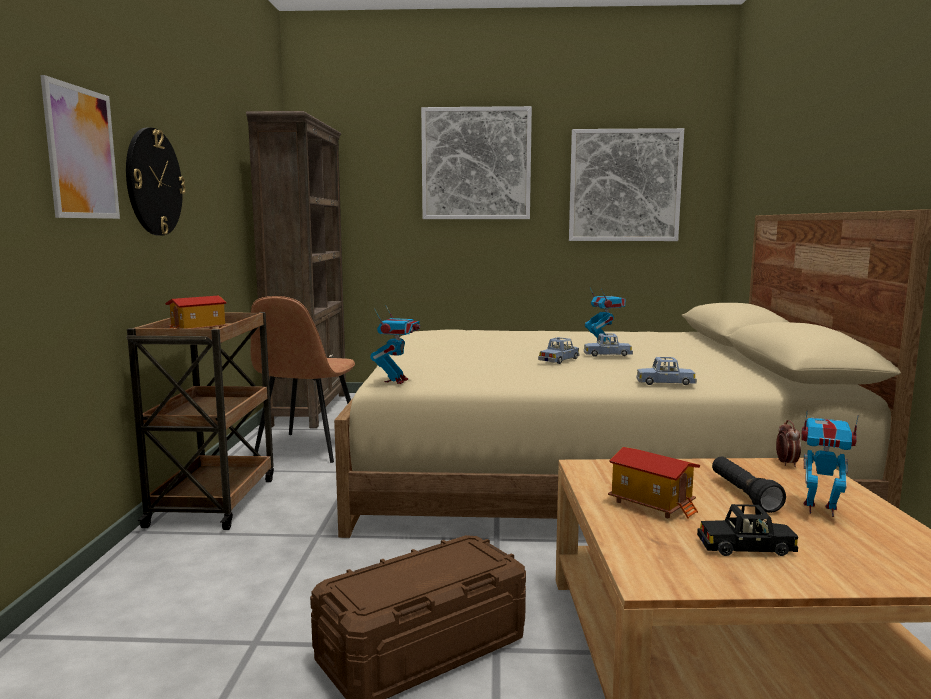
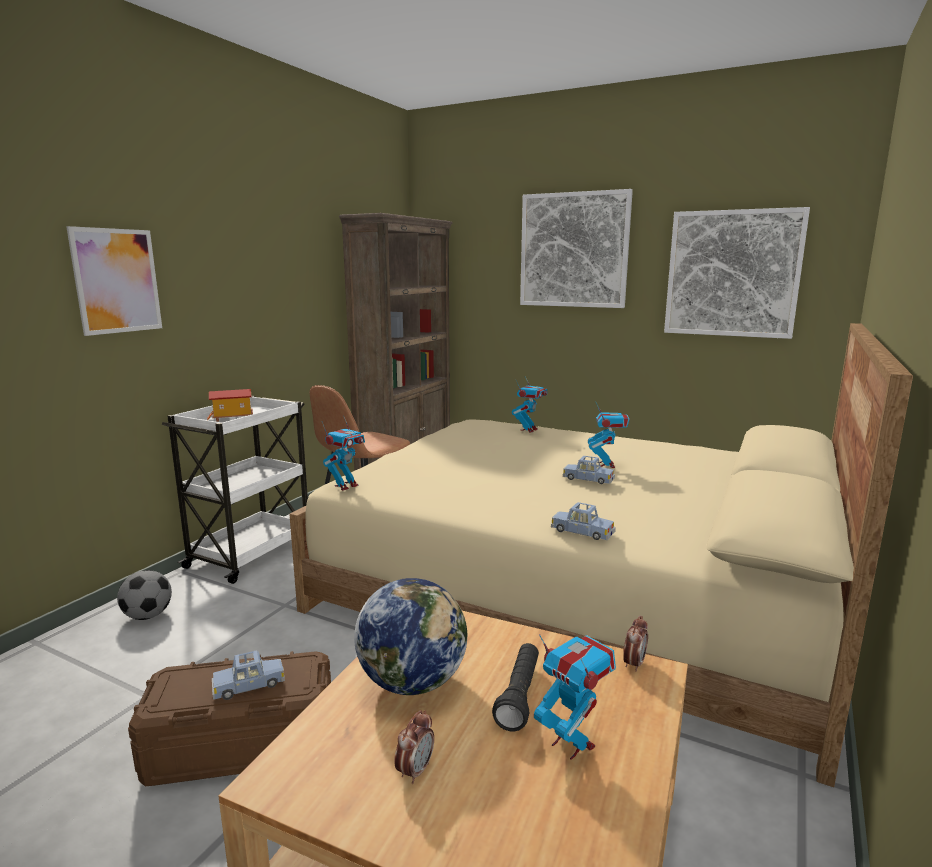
camera: 25 degrees right, 5 degrees up
wall clock [126,128,186,236] -> none
brown cart [126,312,274,530] -> white cart [162,396,308,584]
blue toy car [538,337,580,364] -> blue toy car moved to [212,650,285,700]
toy house [608,447,700,519] -> globe [354,578,467,695]
black toy car [697,504,798,556] -> alarm clock [394,710,434,784]
none -> football [117,570,172,620]
none -> toy robot [512,377,548,433]

